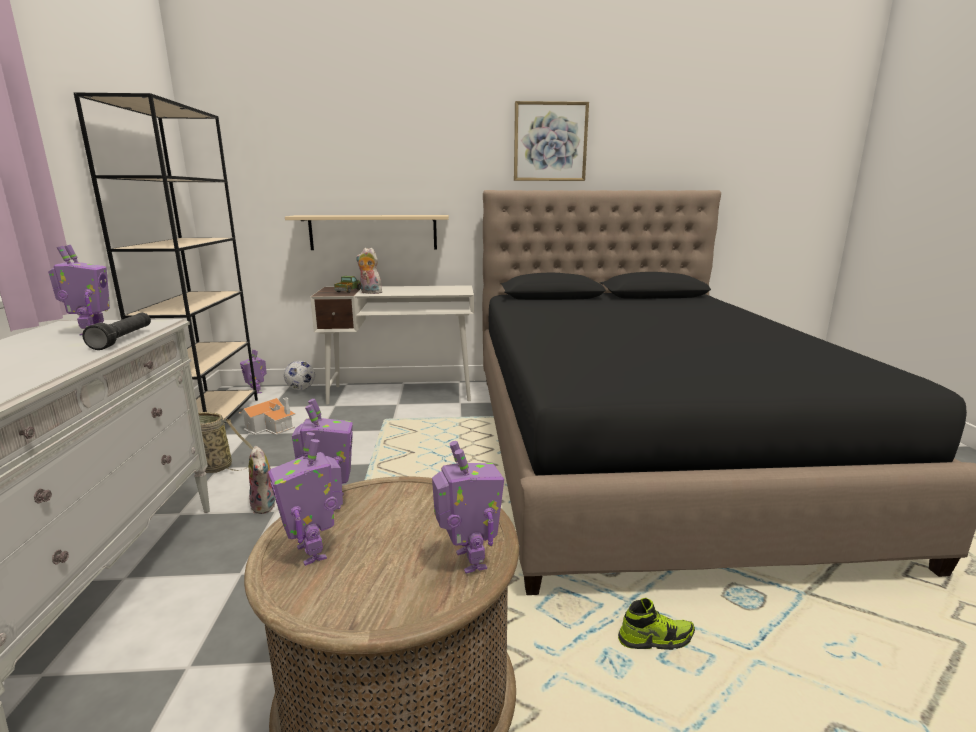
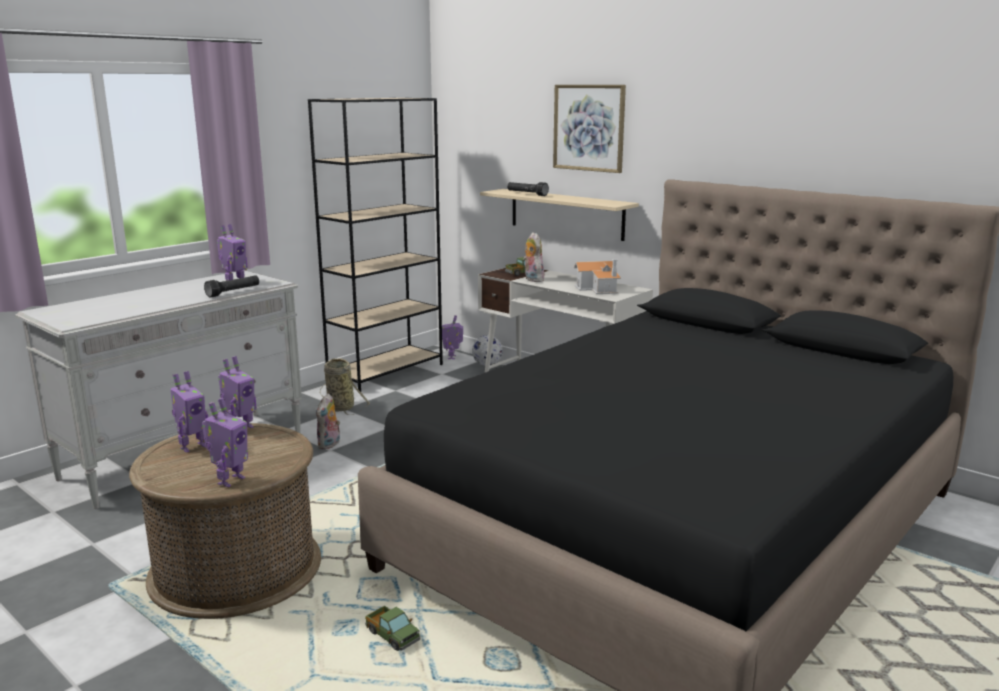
camera: 45 degrees right, 0 degrees up
toy house [239,397,296,435] -> toy house moved to [573,259,621,294]
toy robot [268,432,343,566] -> toy robot turned 150 degrees counterclockwise [171,371,208,453]
picture [514,101,589,181] -> picture moved to [553,85,626,173]
shoe [618,598,695,650] -> toy truck [365,606,420,651]
none -> black flashlight [507,182,549,196]

